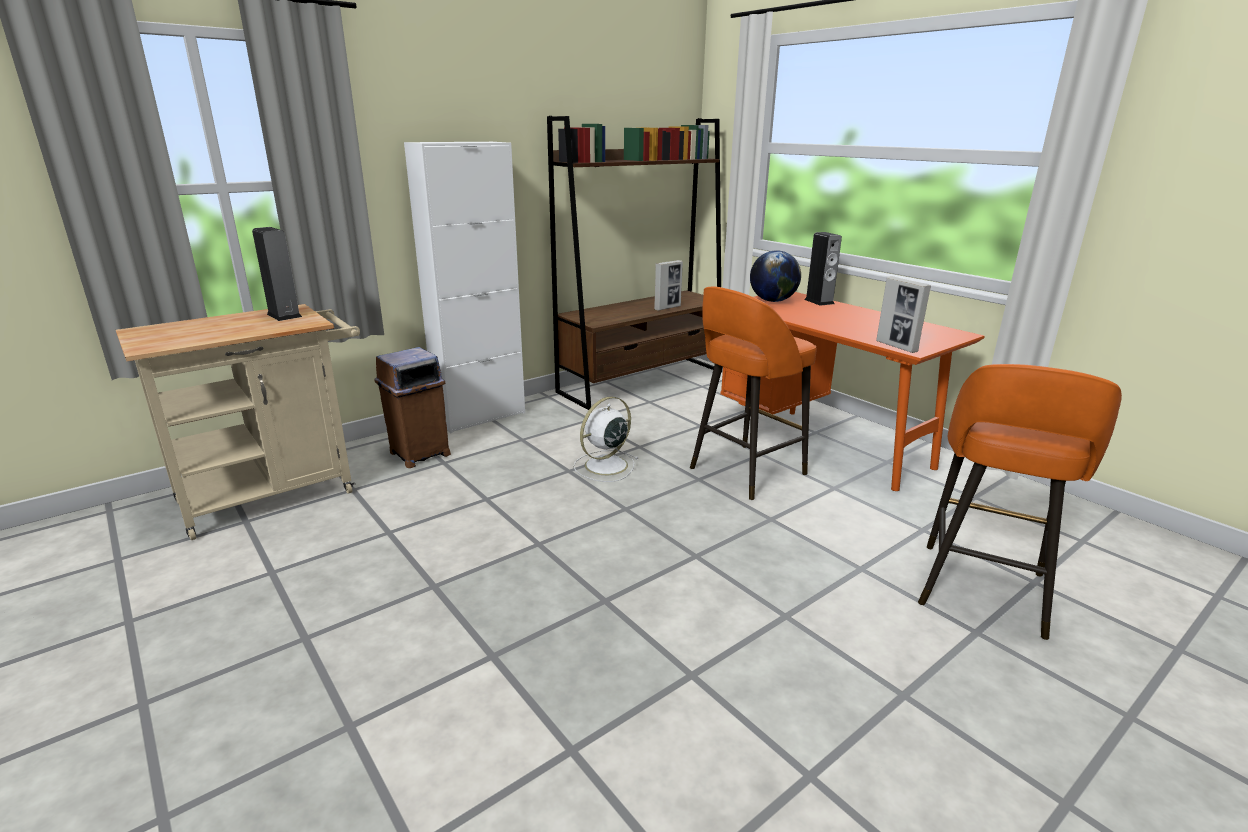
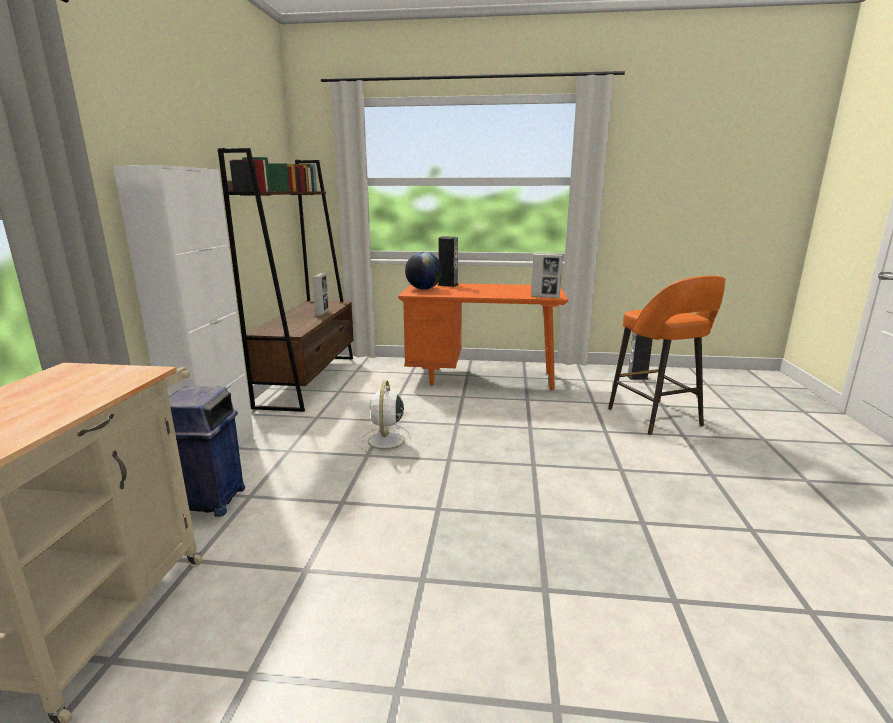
camera: 45 degrees left, 5 degrees down
speaker [252,227,302,321] -> speaker moved to [627,333,653,380]
brown trash can [375,347,451,468] -> blue trash can [169,386,245,517]
orange stool [690,287,817,500] -> none

